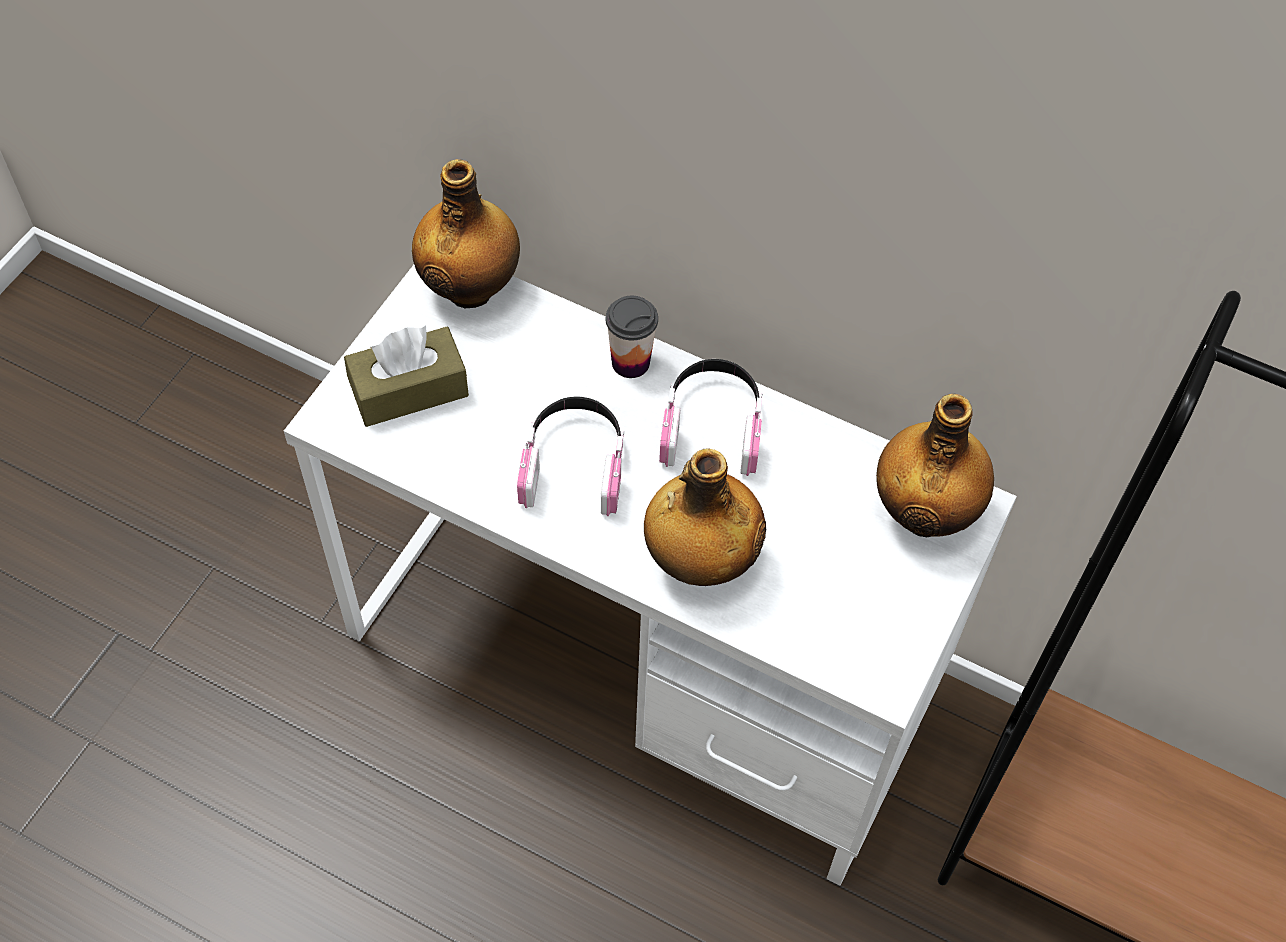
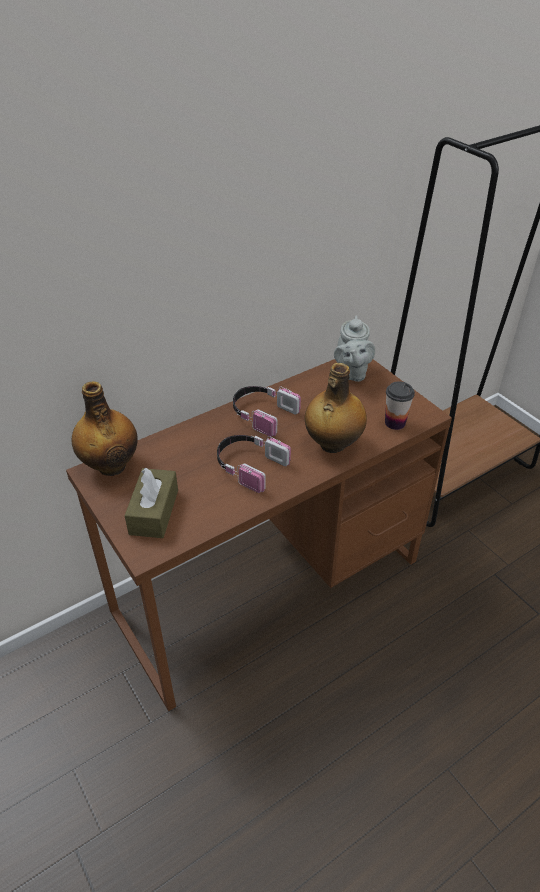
camera: 60 degrees left, 15 degrees down
white desk [284,265,1017,886] -> brown desk [66,359,452,711]
cup [605,296,658,378] -> cup moved to [385,381,415,430]
bottle [876,394,994,537] -> grey teapot [334,315,375,382]

